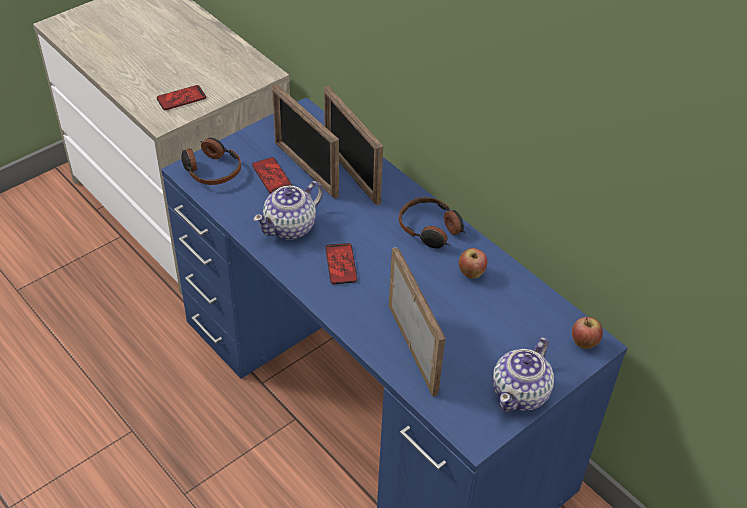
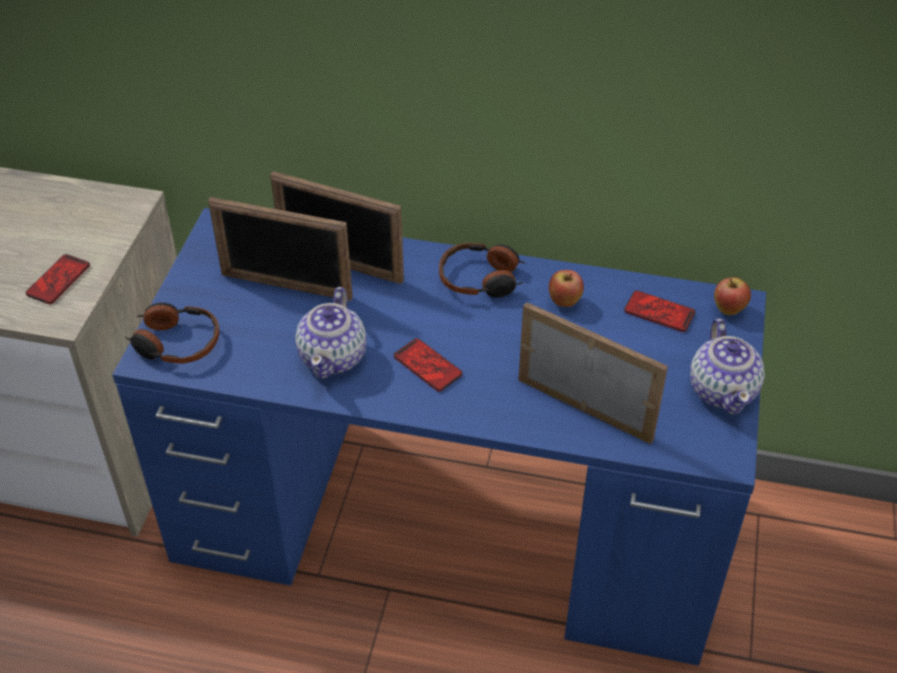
camera: 35 degrees left, 0 degrees up
phone [252,157,292,194] -> phone moved to [624,290,696,332]

